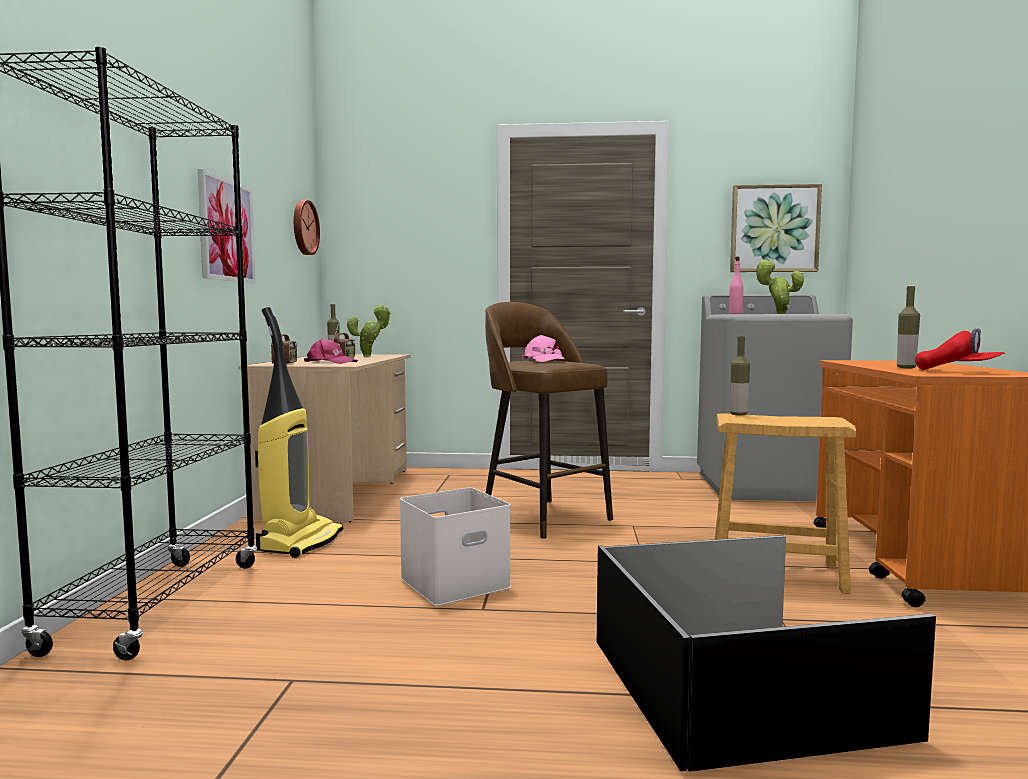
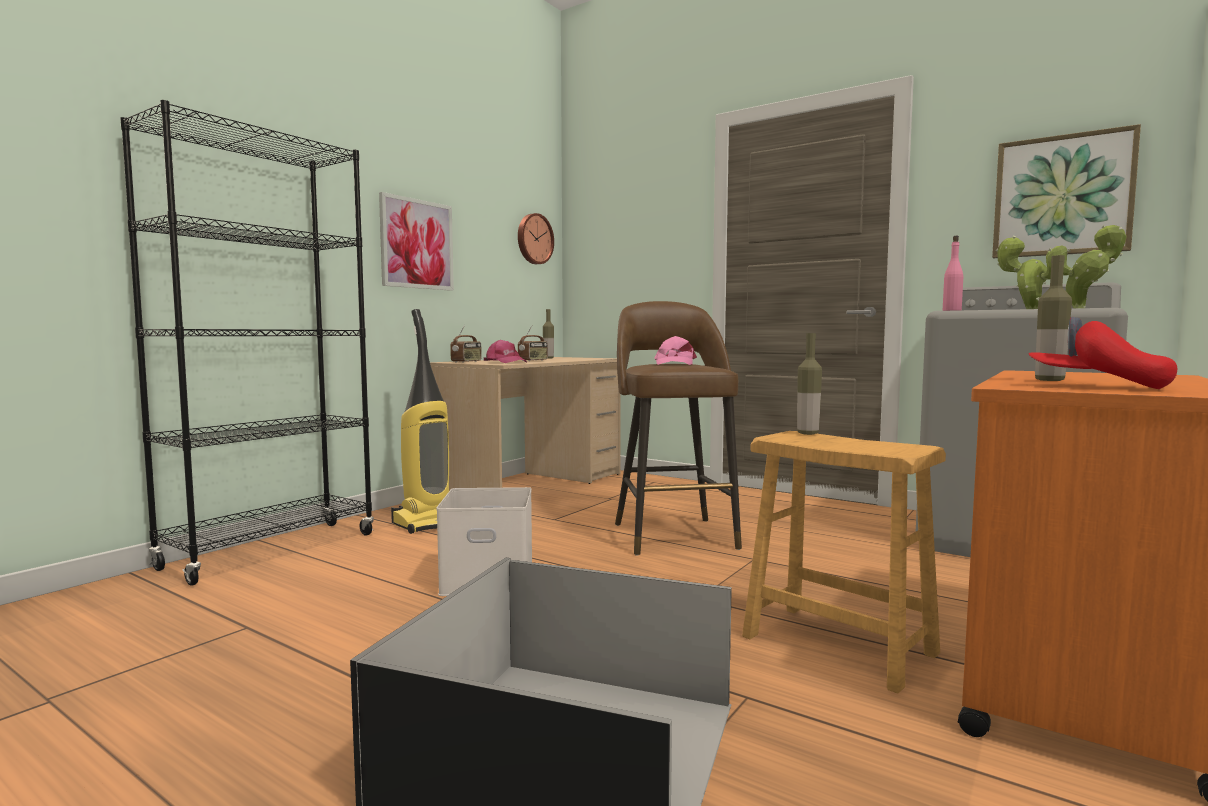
camera: 30 degrees right, 0 degrees up
potted plant [347,304,391,357] -> potted plant moved to [1048,225,1127,308]
red cap [915,328,1005,370] -> red cap turned 150 degrees clockwise [1029,317,1177,389]

